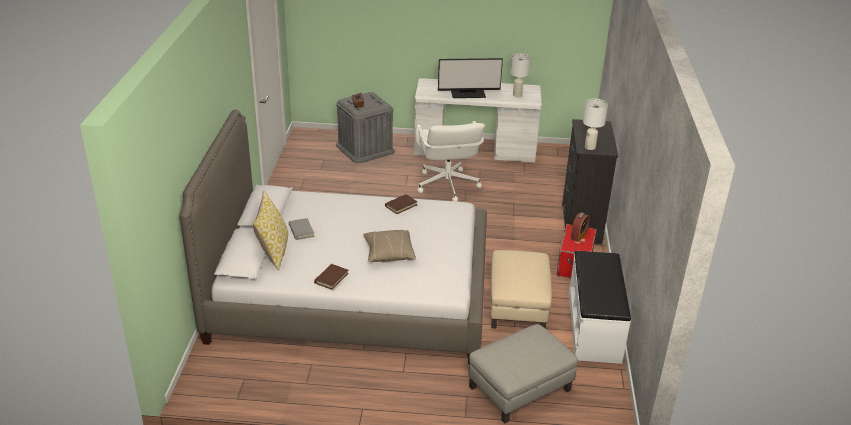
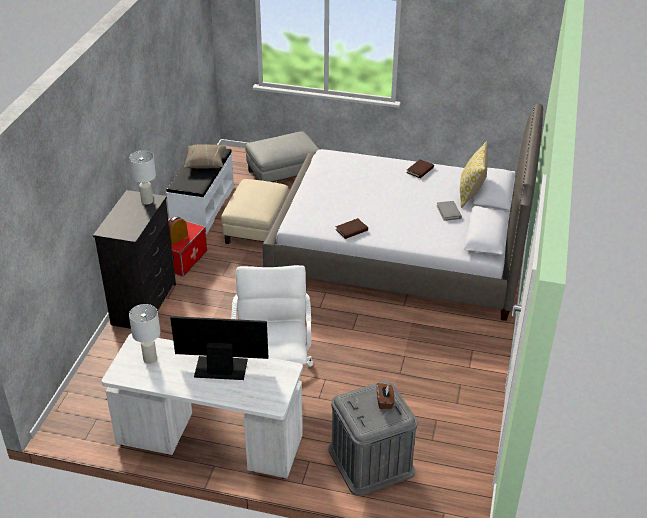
camera: 170 degrees left, 5 degrees up
beige pillow [363,230,416,262] -> beige pillow moved to [184,144,226,168]

